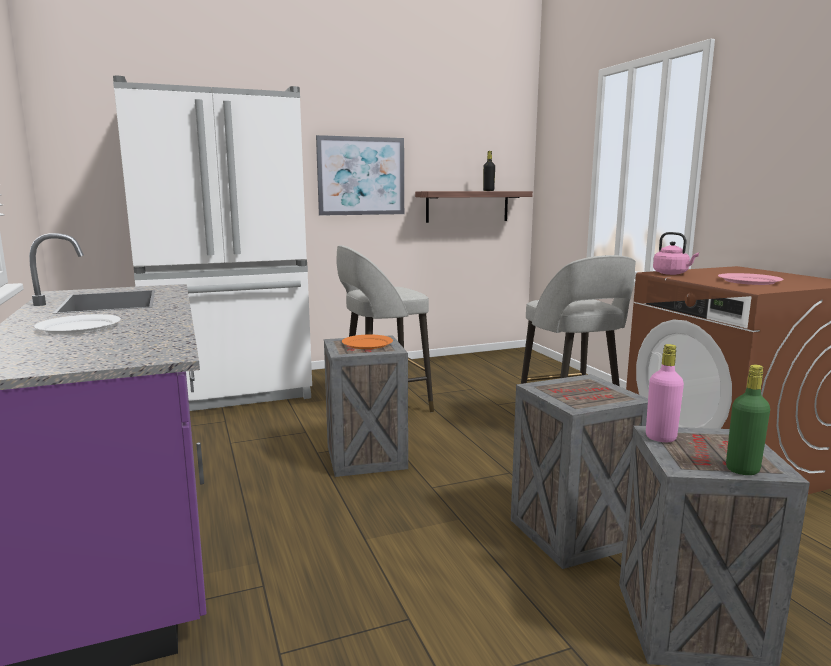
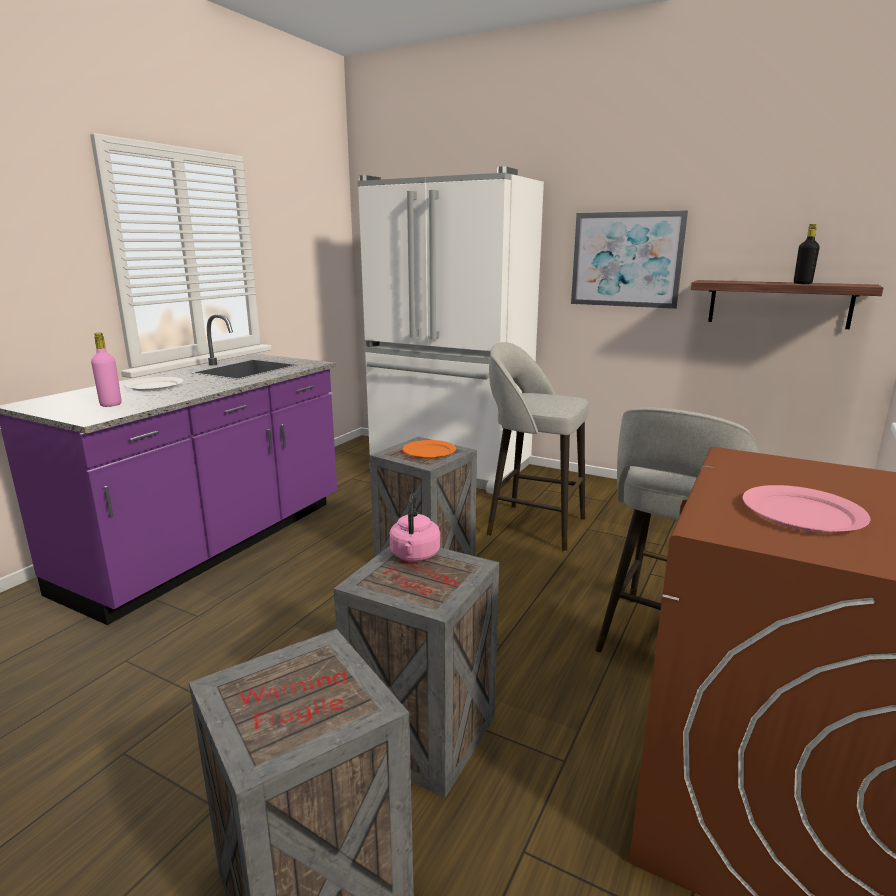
camera: 50 degrees right, 5 degrees up
pink bottle [646,344,684,442] -> pink bottle moved to [91,333,122,407]
pink kettle [653,232,699,275] -> pink kettle moved to [390,494,440,562]
green bottle [726,365,770,475] -> none

